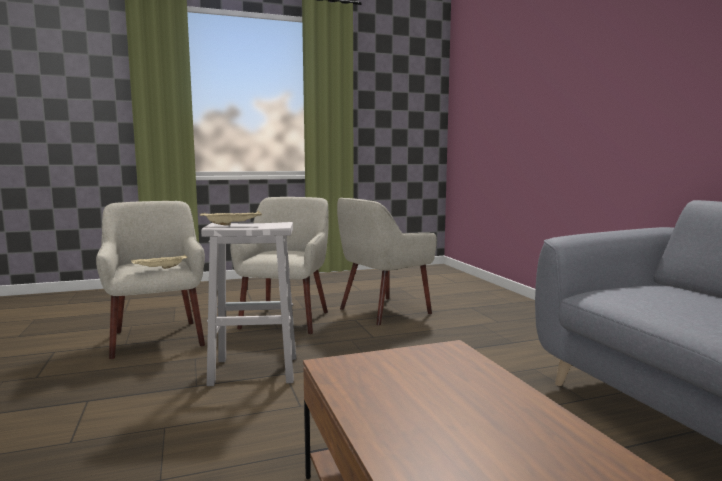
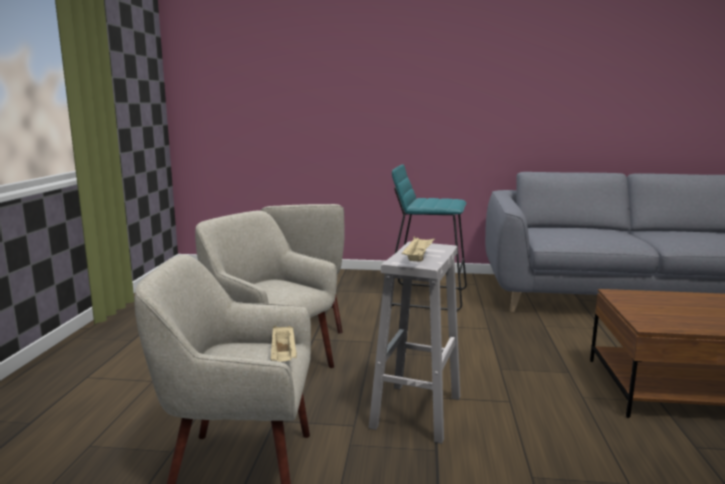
camera: 65 degrees left, 5 degrees up
none -> turquoise stool [392,164,467,311]

